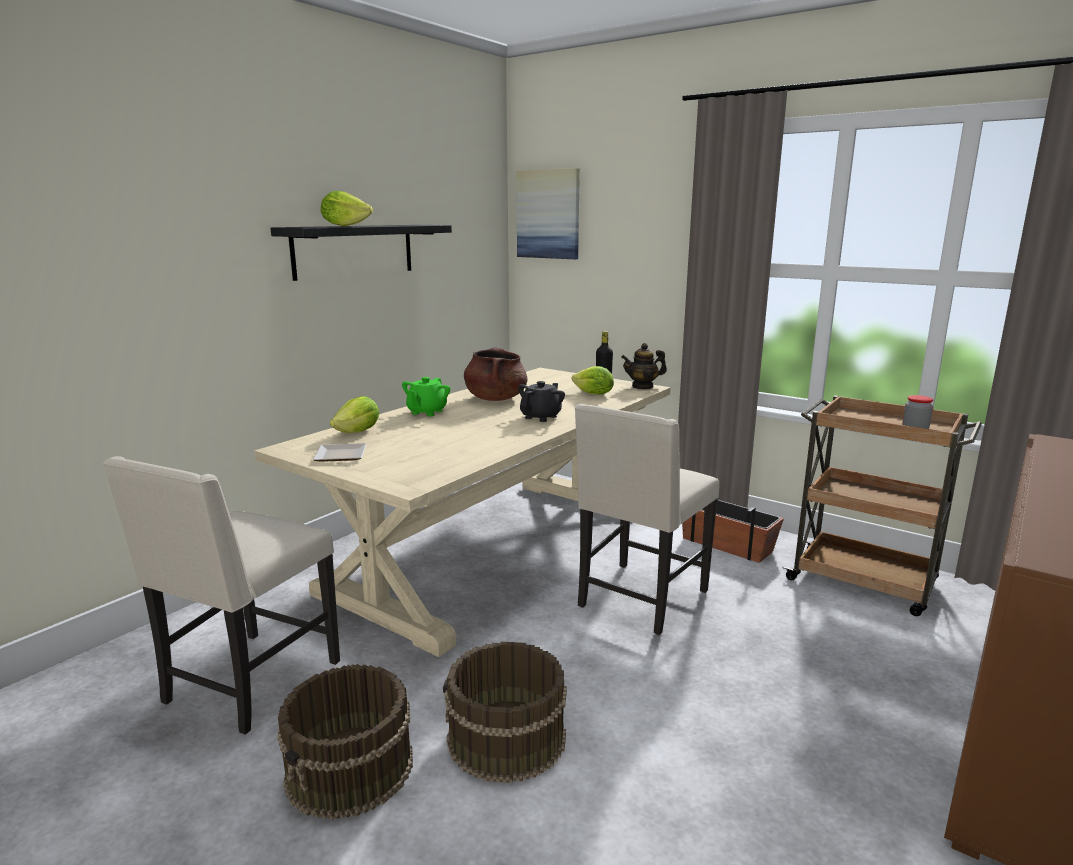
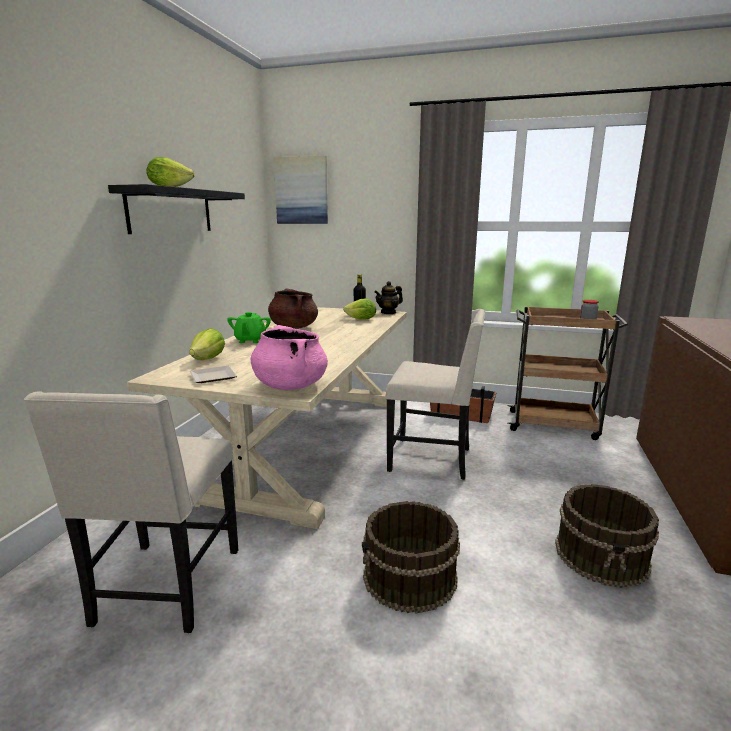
camera: 20 degrees left, 0 degrees up
brown bucket [277,664,413,820] -> brown bucket moved to [555,484,659,588]
black teapot [518,381,565,422] -> none
beige chair [575,404,720,635] -> beige chair turned 90 degrees counterclockwise [386,309,485,480]
none -> pink cooking pot [251,325,328,390]

